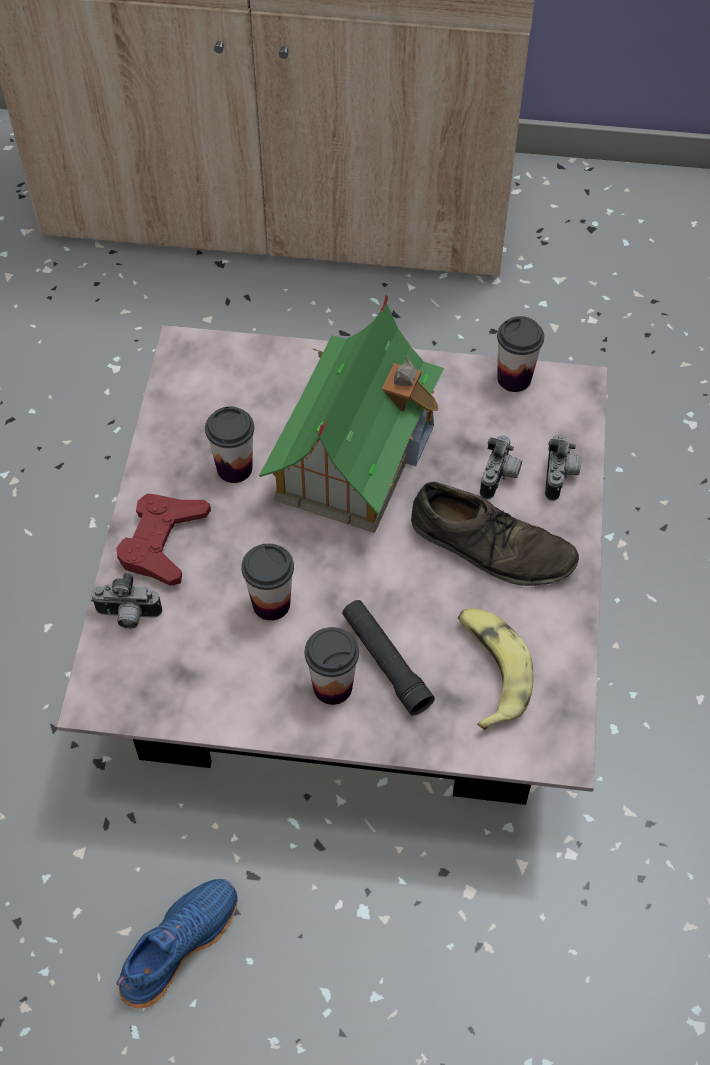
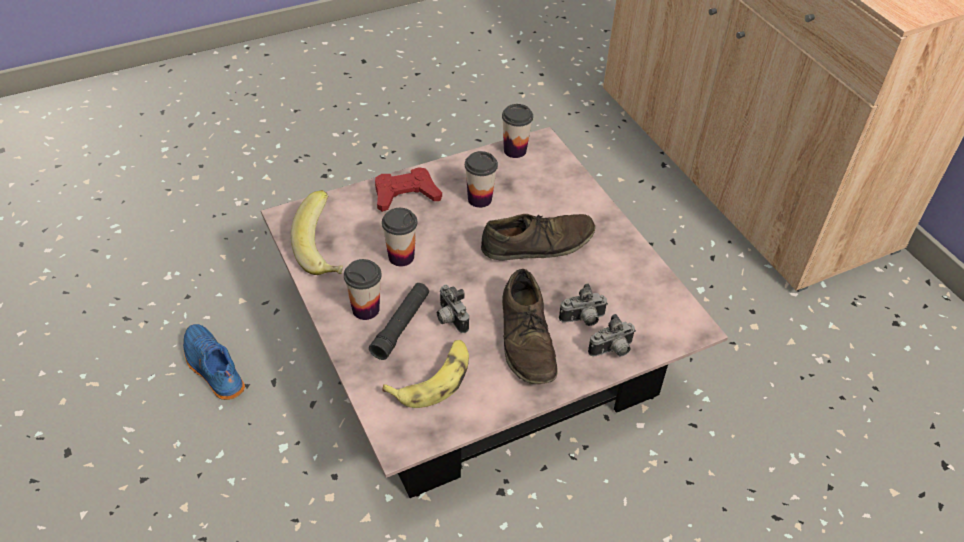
camera: 55 degrees right, 10 degrees down
camera [91,572,162,629] -> camera moved to [437,284,469,333]
blue shoe [116,879,238,1008] -> blue shoe turned 135 degrees counterclockwise [183,324,245,400]
toy house [259,295,444,533] -> brown shoe [481,214,595,261]
cup [497,316,544,392] -> cup moved to [502,104,533,158]
none -> banana [291,190,343,275]

